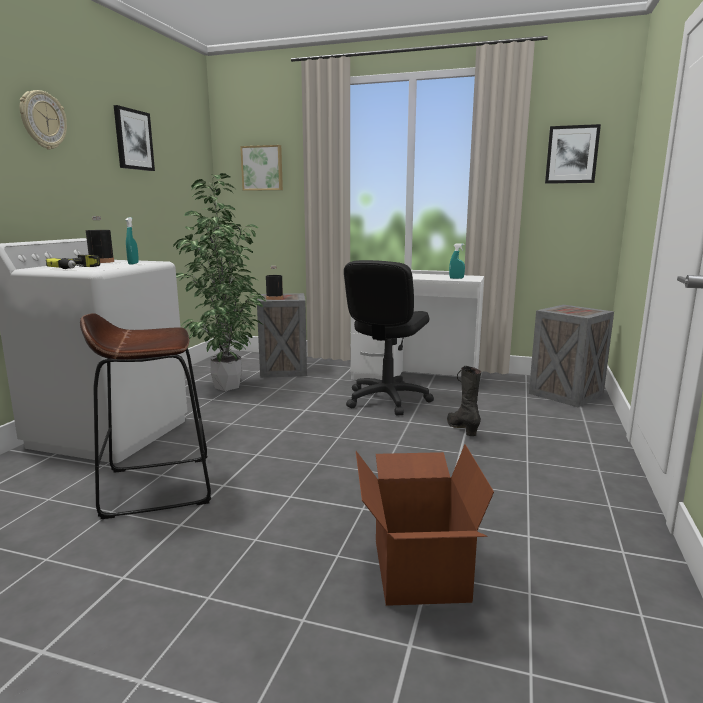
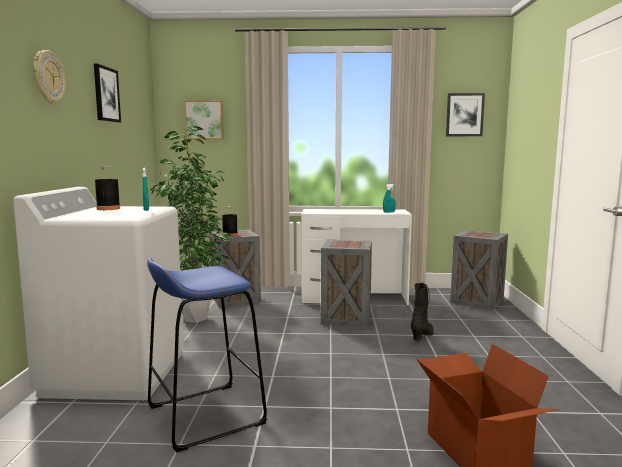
camera: 15 degrees left, 5 degrees down
power drill [46,255,100,269] -> none
brown stool [80,313,211,519] -> blue stool [147,258,267,453]
black office chair [344,260,434,416] -> crate [321,239,372,327]
black boot [447,366,481,436] -> black boot turned 60 degrees clockwise [411,283,433,341]

